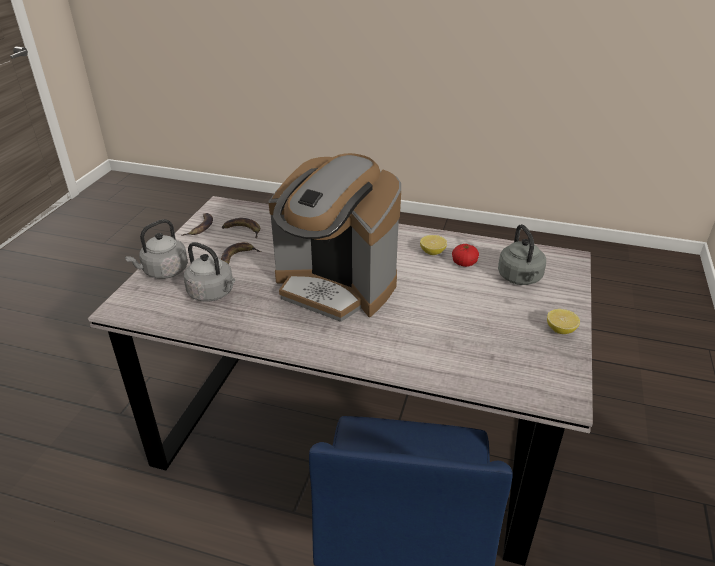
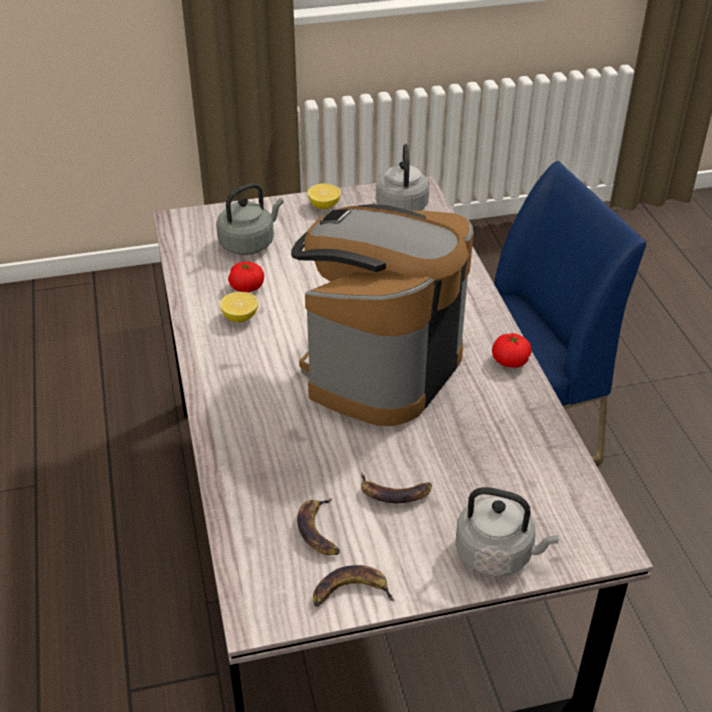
camera: 120 degrees left, 5 degrees up
grey kettle [184,242,235,302] -> grey kettle moved to [376,144,430,211]
coffee machine [269,153,401,322] -> coffee machine turned 150 degrees counterclockwise [291,204,473,426]
none -> tomato [492,333,532,368]

